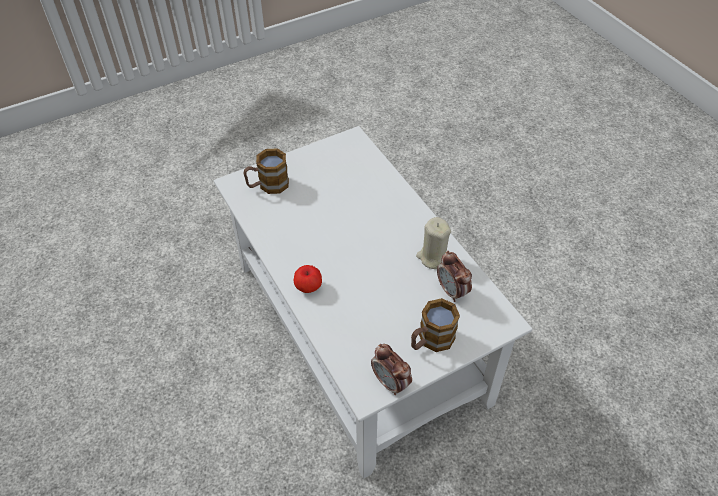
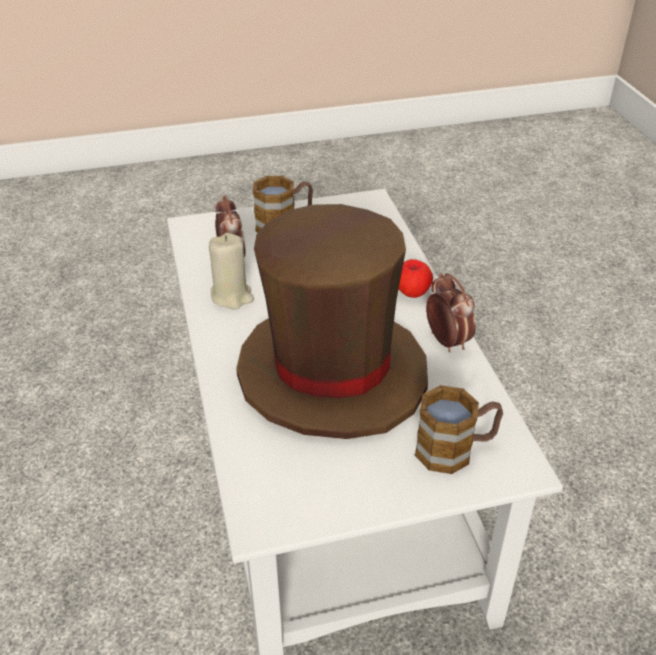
camera: 165 degrees left, 10 degrees down
alarm clock [371,344,412,395] -> alarm clock moved to [426,273,476,353]
none -> brown hat [236,204,428,439]

